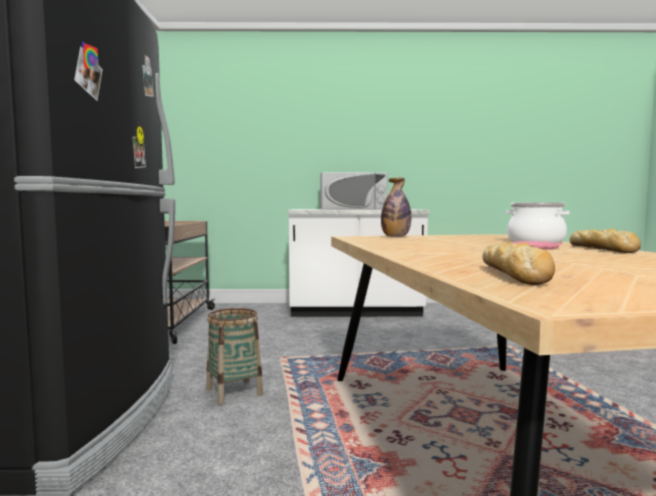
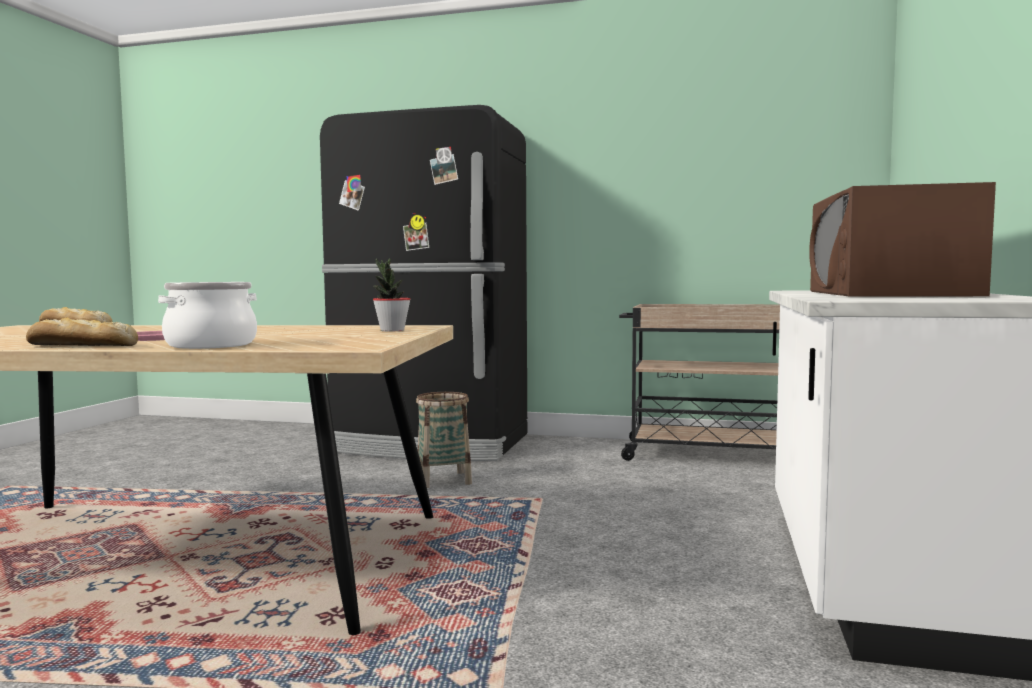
camera: 105 degrees right, 0 degrees up
white microwave [320,172,387,210] -> brown microwave [809,182,996,296]
bottle [381,178,411,237] -> potted plant [373,258,410,332]

